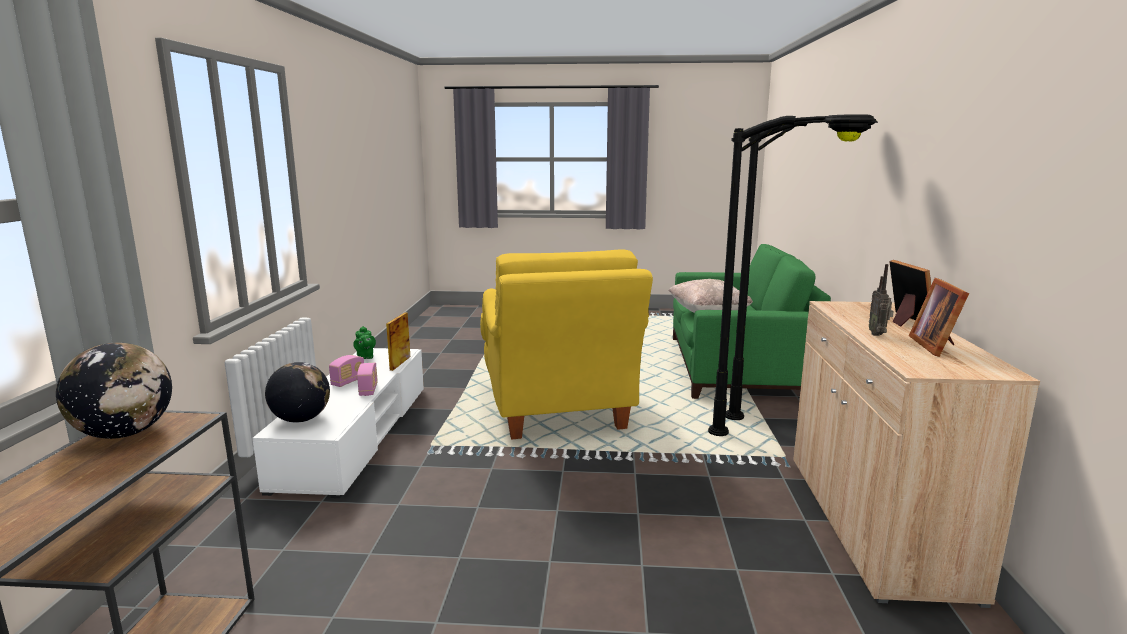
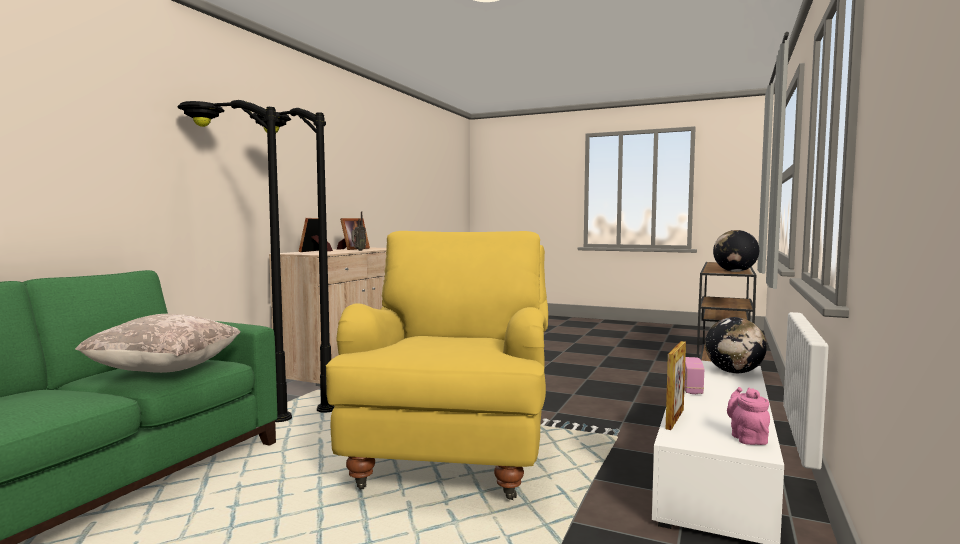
camera: 160 degrees left, 10 degrees down
radio [329,355,364,387] -> none
green teapot [353,326,376,359] -> pink teapot [727,387,770,445]

